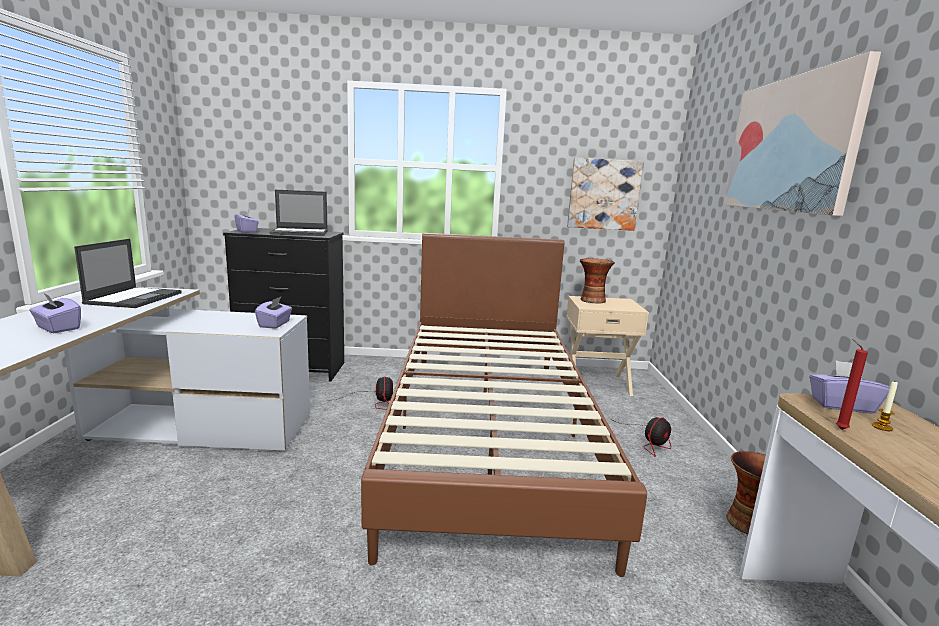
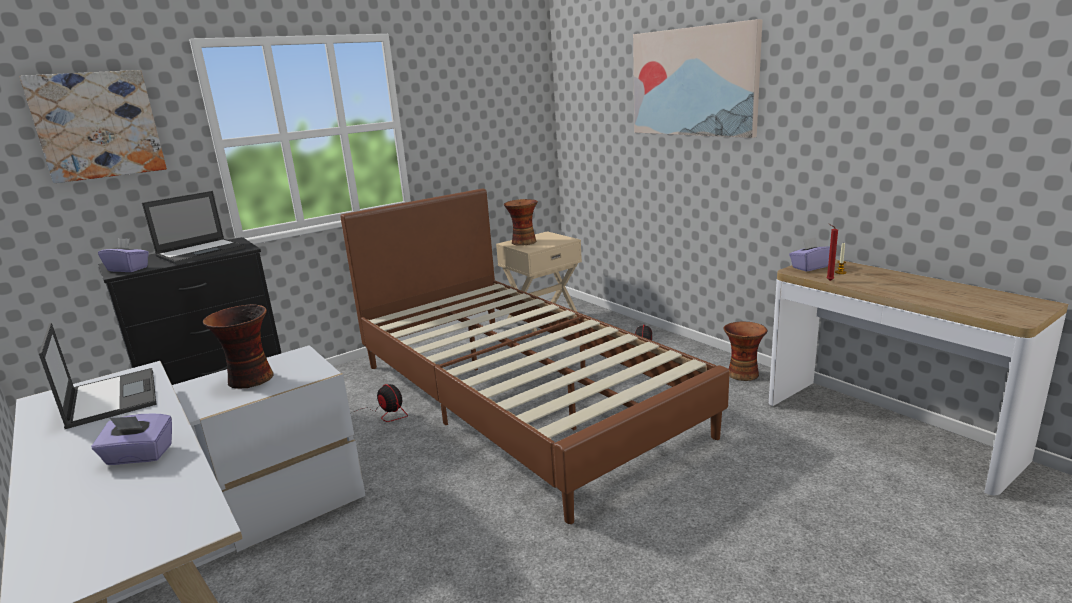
camera: 35 degrees left, 5 degrees up
purple tissue box [255,297,292,329] -> none
picture [567,158,643,231] -> picture moved to [19,70,167,183]
none -> vase [203,304,274,389]

